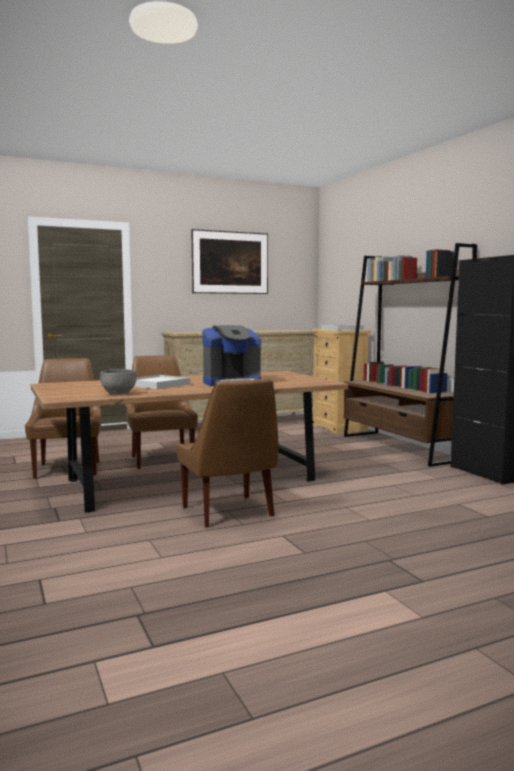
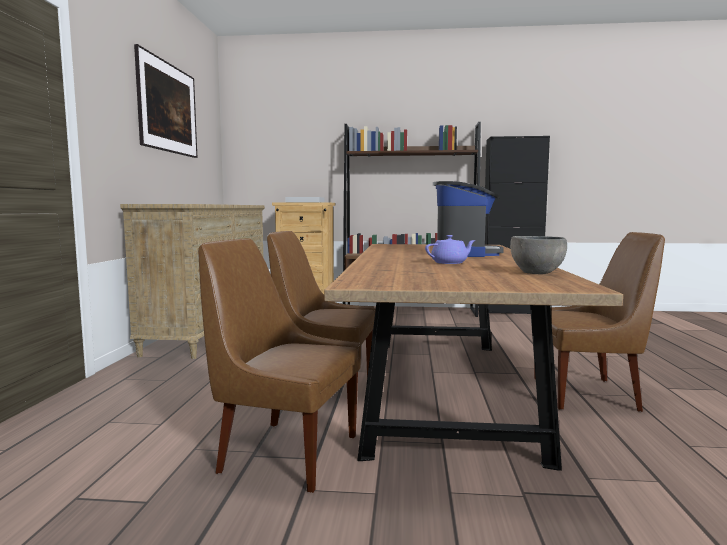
camera: 60 degrees left, 0 degrees up
white tray [134,375,190,389] -> purple teapot [425,235,476,264]

